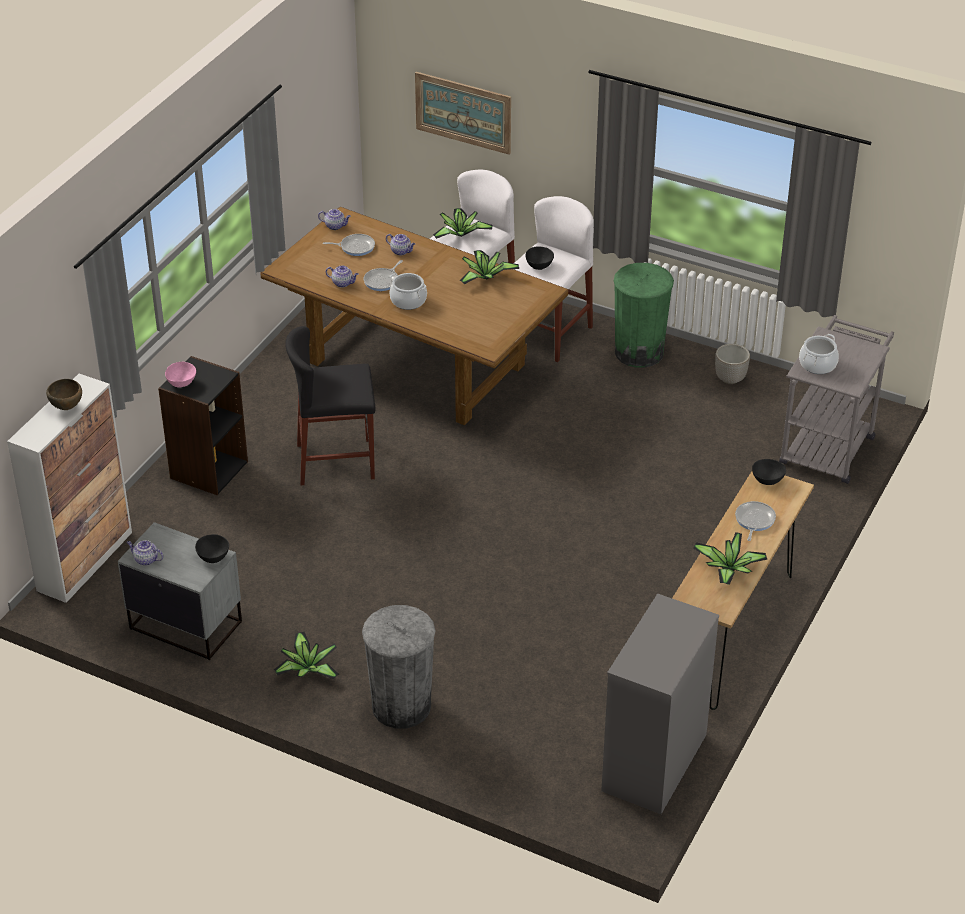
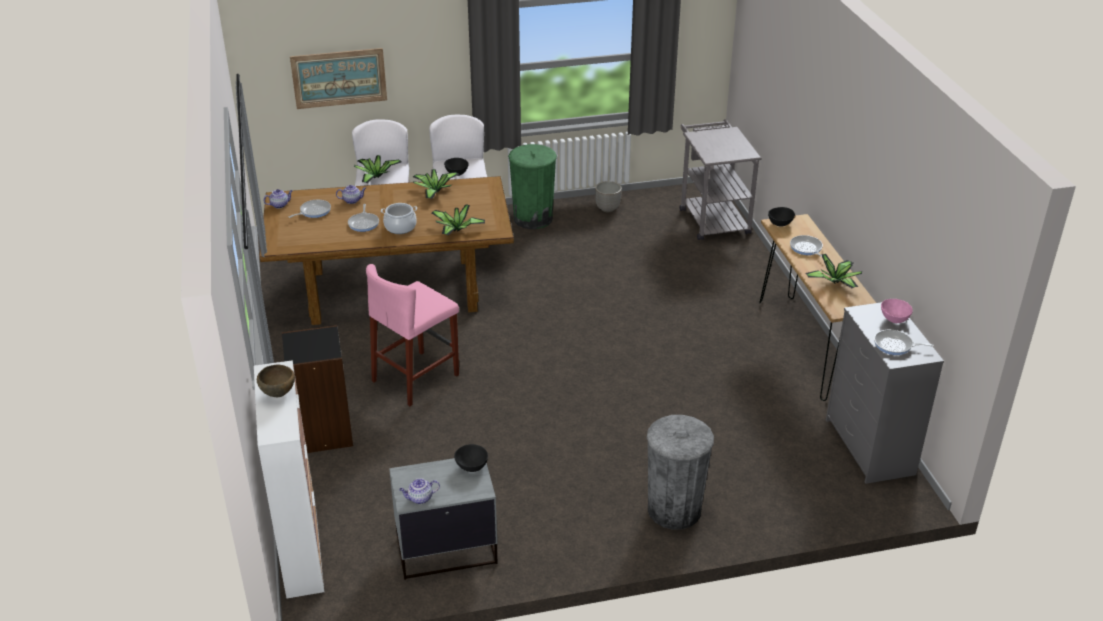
camera: 40 degrees left, 5 degrees down
pink bowl [165,362,196,388] -> pink bowl moved to [881,299,913,323]
potted plant [274,632,339,680] -> potted plant moved to [432,204,485,235]
black stool [285,326,376,485] -> pink stool [366,264,459,406]
teapot [326,266,358,288] -> none
cooking pot [799,334,839,374] -> none
none -> frying pan [874,330,934,355]

